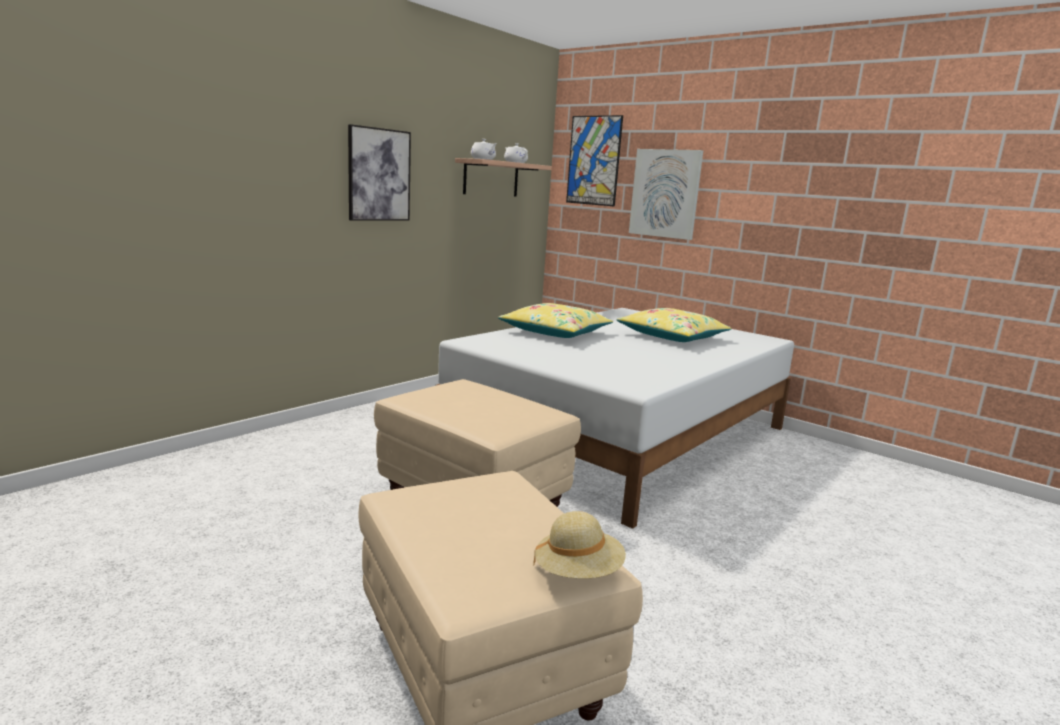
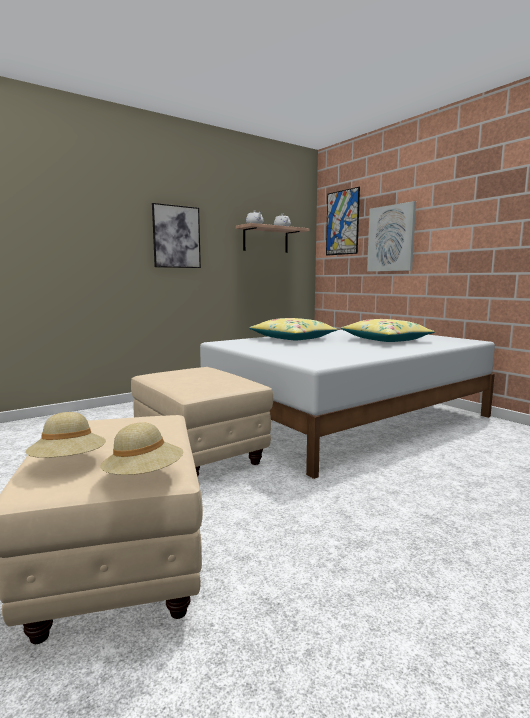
camera: 15 degrees right, 5 degrees down
none -> beige hat [26,412,106,458]

